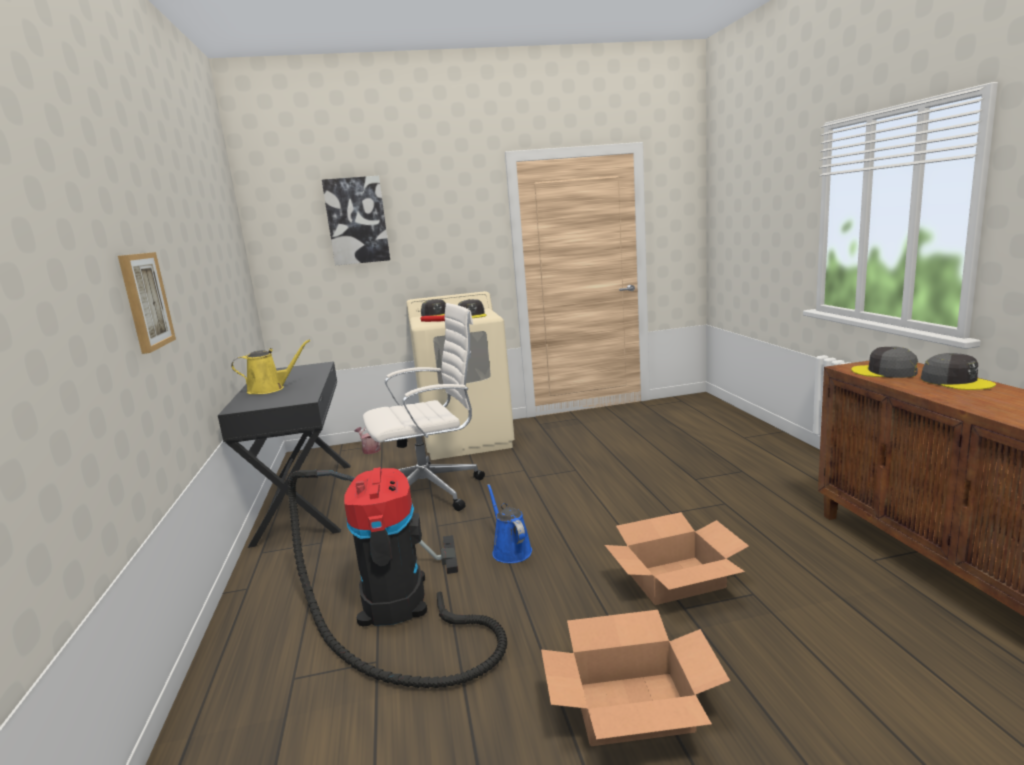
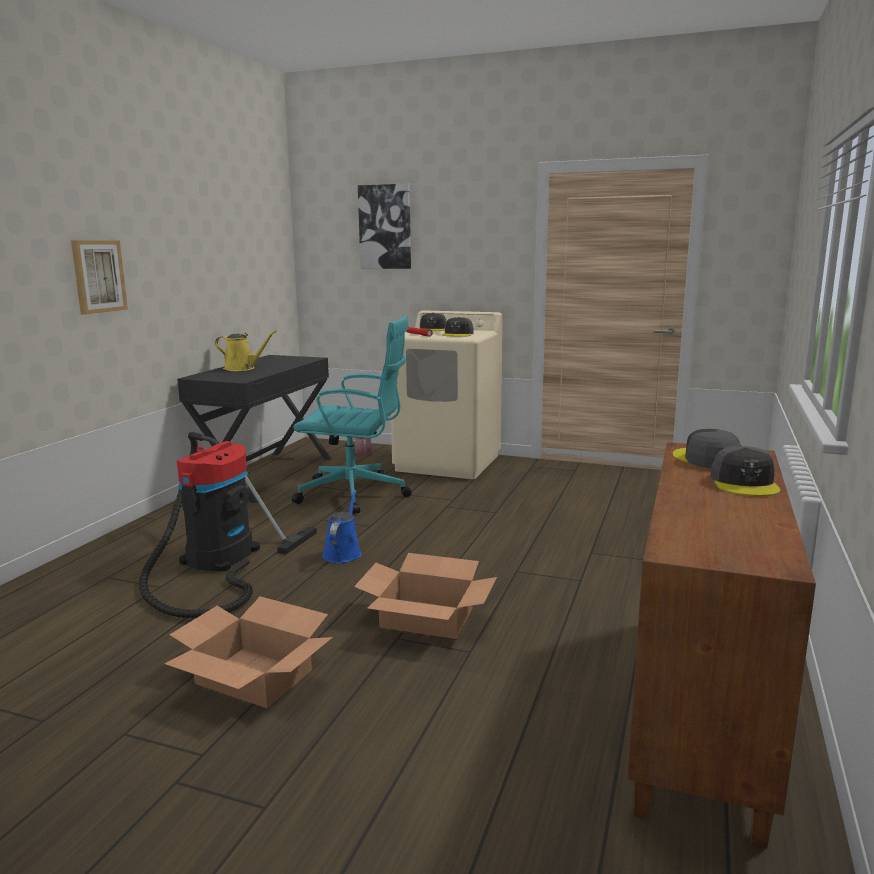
camera: 30 degrees right, 0 degrees up
white office chair [363,303,485,511] -> turquoise office chair [292,315,412,514]

